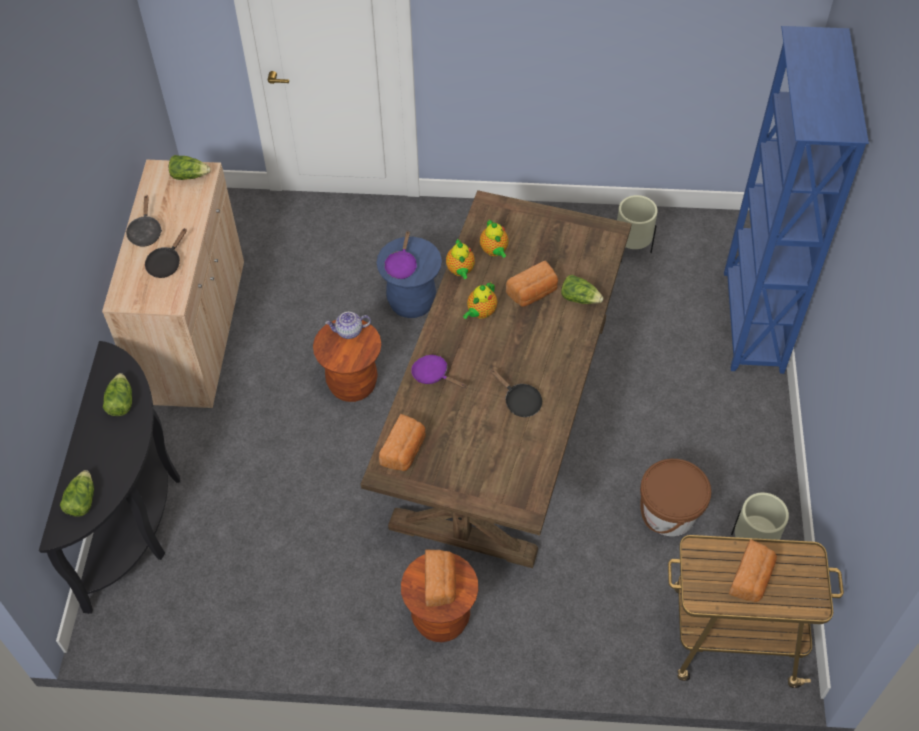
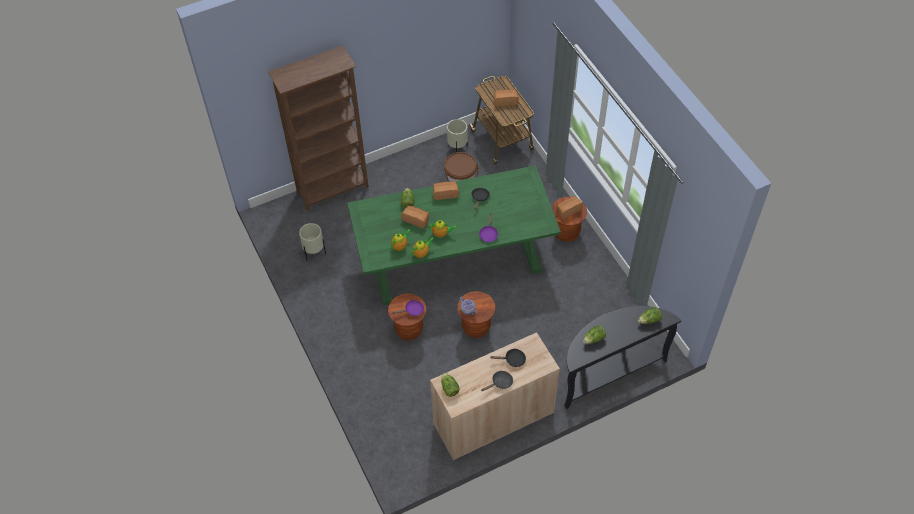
camera: 120 degrees left, 0 degrees up
brown dining table [361,190,632,568] -> green dining table [347,165,561,305]
blue stool [377,237,442,318] -> brown stool [388,293,426,340]
bread [379,414,426,471] -> bread moved to [433,181,459,200]
blue bookcase [724,26,869,374] -> brown bookcase [268,45,369,211]

